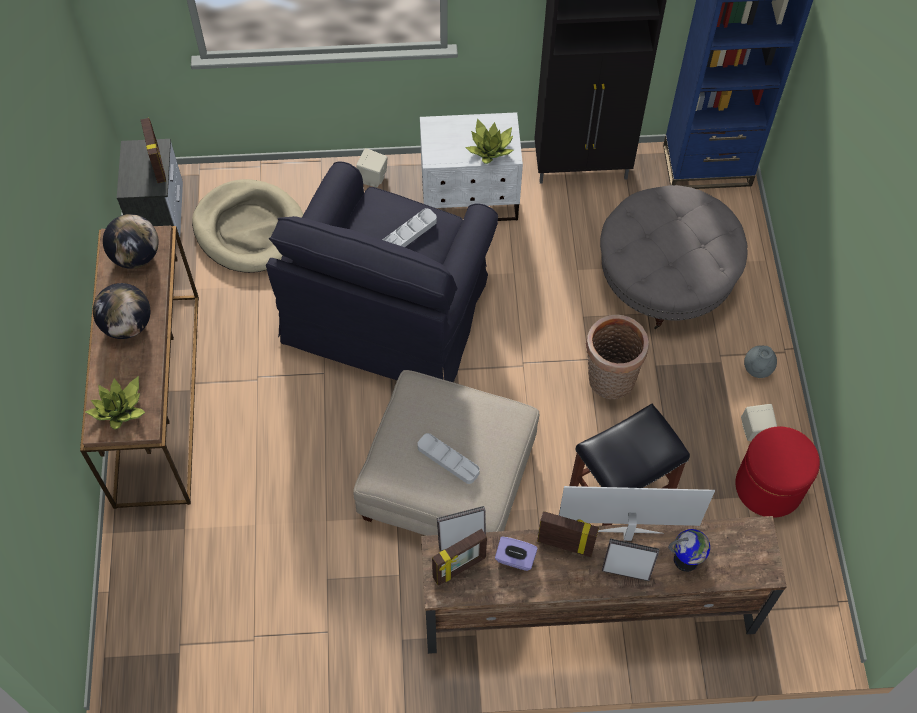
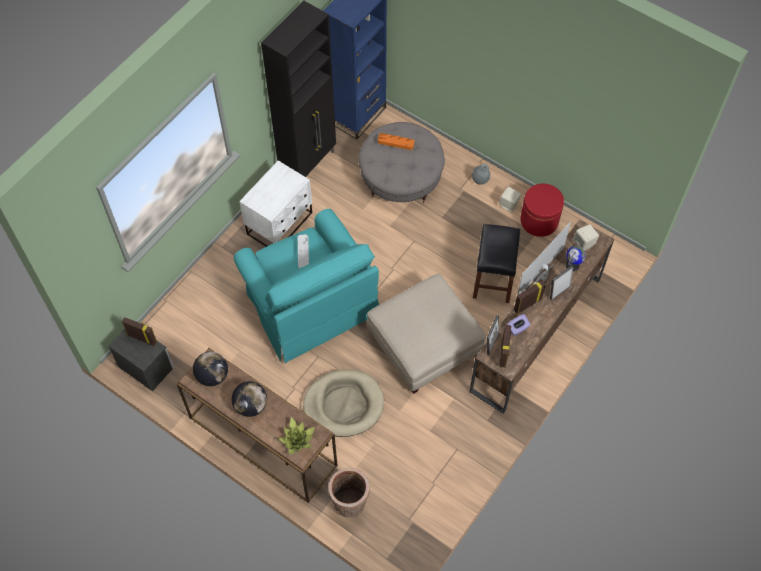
camera: 50 degrees left, 0 degrees up
beige dog bed [192,179,304,273] -> beige dog bed moved to [303,370,384,437]
black armchair [266,162,498,382] -> turquoise armchair [234,209,379,363]
beige speaker [356,148,388,187] -> beige speaker moved to [573,224,599,251]
grey tray [417,433,480,484] -> none
potted plant [465,119,513,164] -> none
basket [586,314,649,399] -> basket moved to [328,468,370,518]
none -> orange tray [378,133,414,150]

